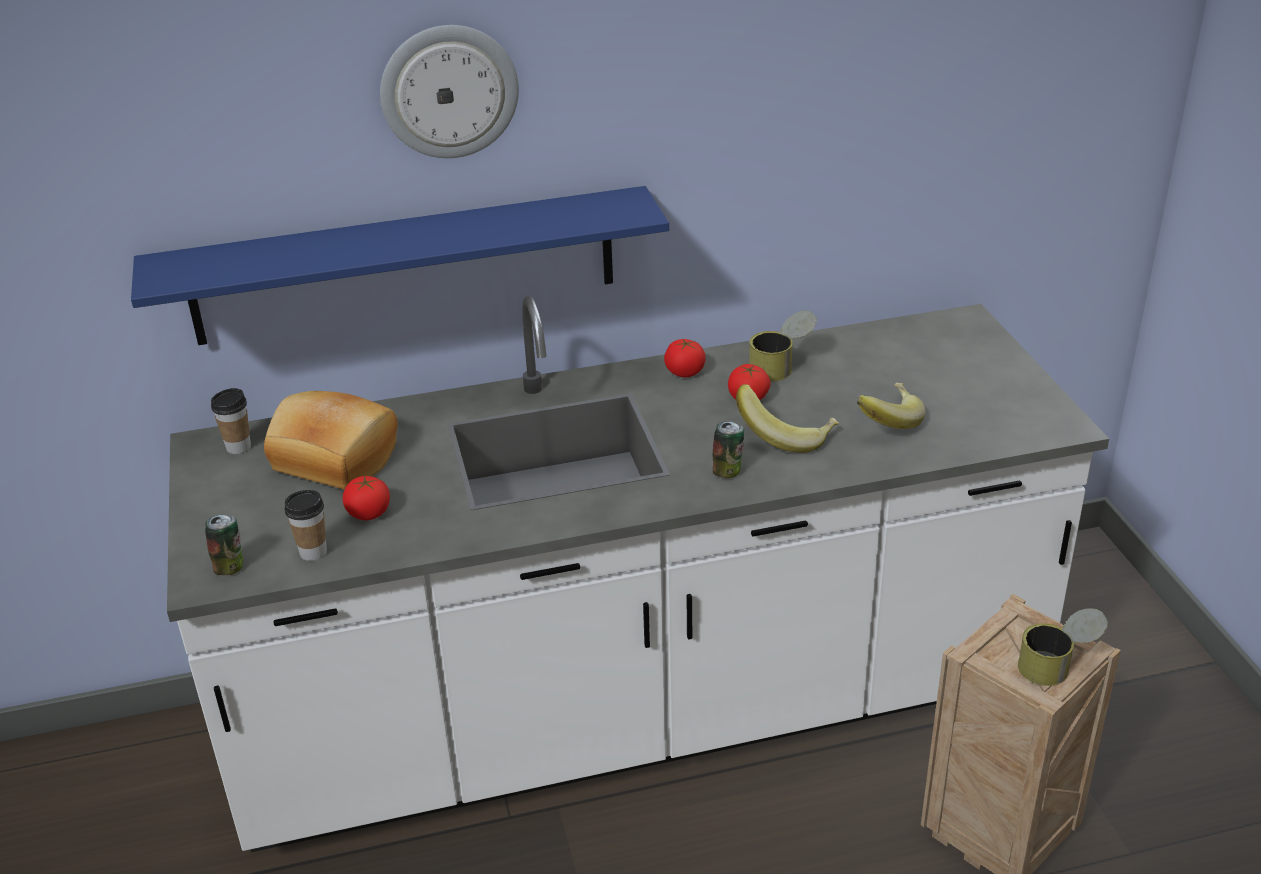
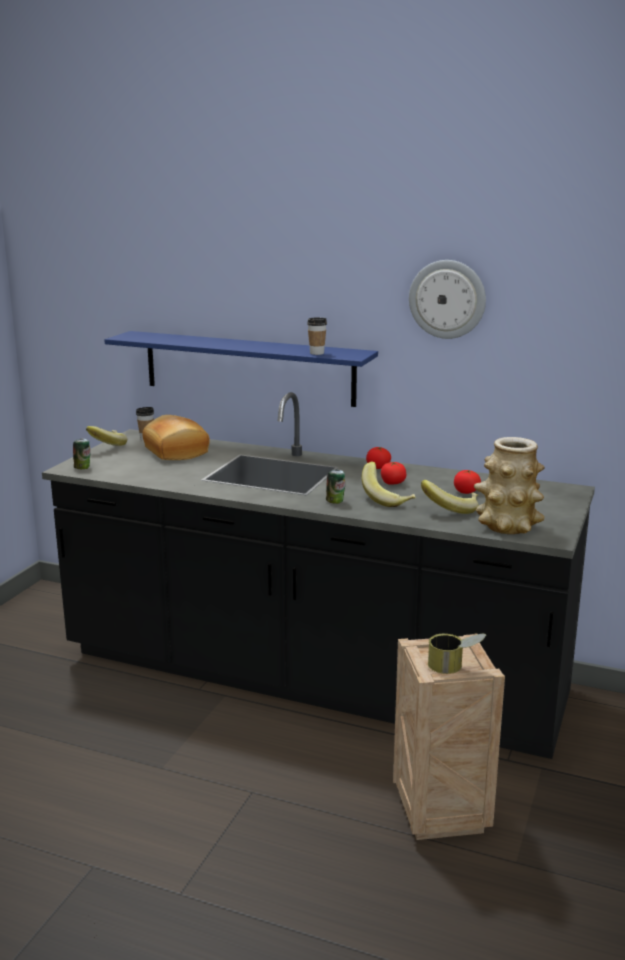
camera: 35 degrees right, 15 degrees down
white counter [167,296,1109,852] -> black counter [42,392,595,759]
cup [284,490,327,561] -> cup moved to [307,318,327,355]
tomato [343,476,390,520] -> tomato moved to [454,470,481,494]
wall clock [380,25,519,158] -> wall clock moved to [409,260,486,339]
can [749,311,817,382] -> none
none -> banana [86,426,127,446]
none -> vase [474,437,545,534]

